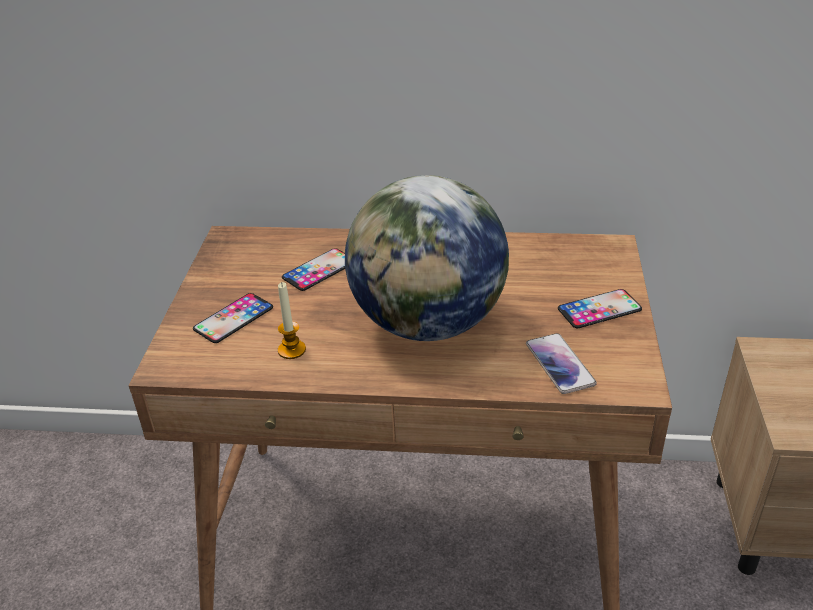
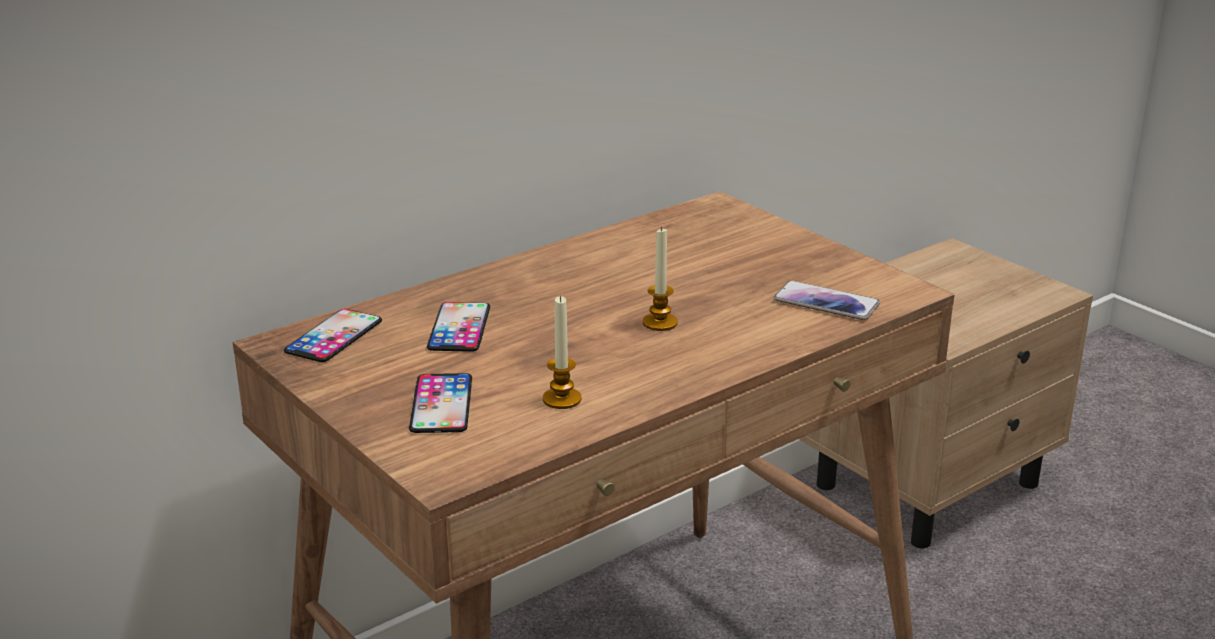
camera: 45 degrees left, 10 degrees down
globe [345,175,509,341] -> candle [643,227,678,331]
phone [558,289,642,328] -> phone moved to [284,309,382,362]

